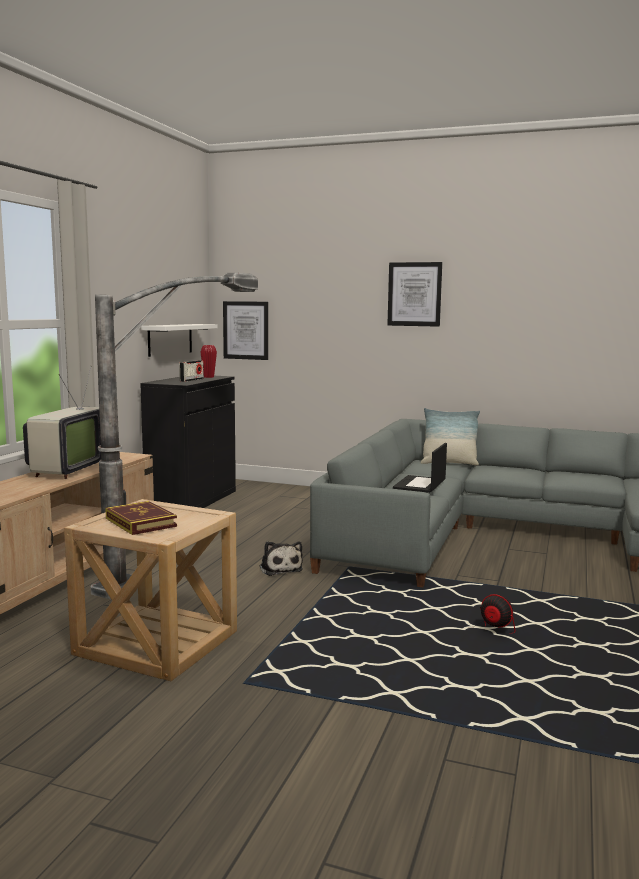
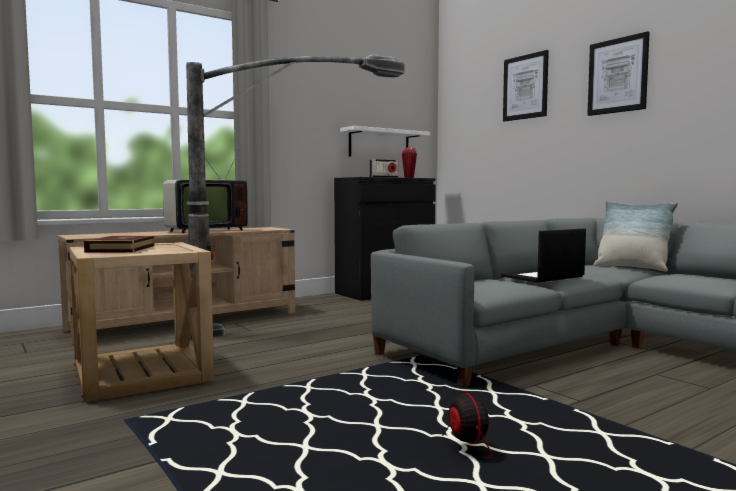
camera: 35 degrees right, 5 degrees down
picture [223,301,268,360] -> picture moved to [503,50,549,121]
plush toy [259,541,303,576] -> none

